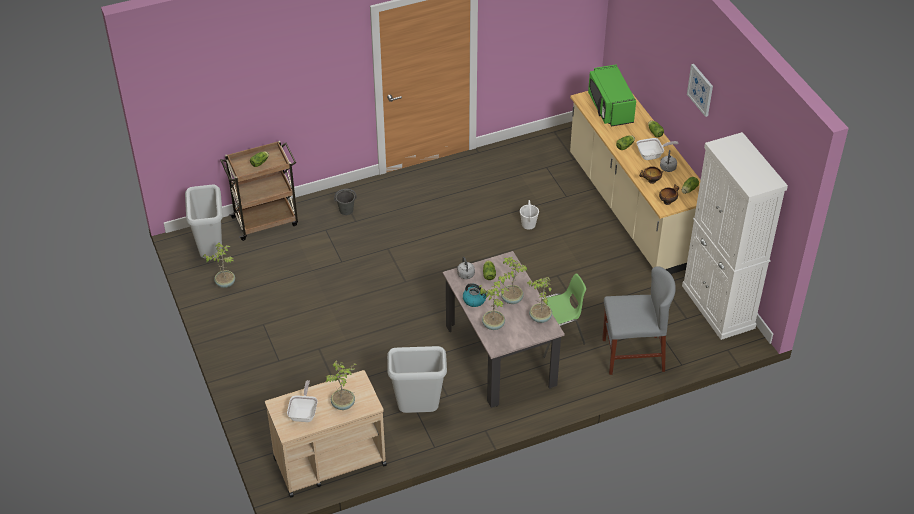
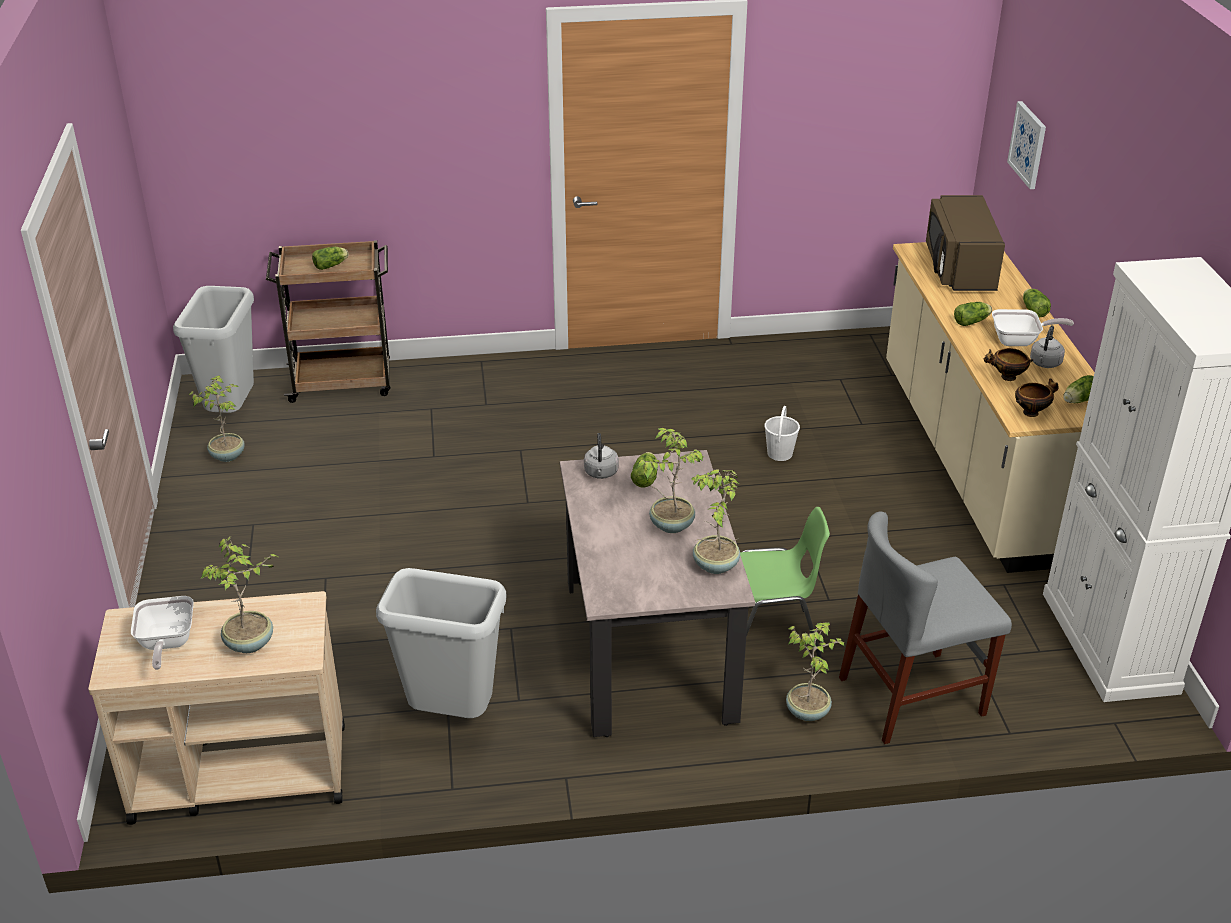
camera: 15 degrees right, 10 degrees down
frying pan [287,380,318,422] -> frying pan turned 150 degrees clockwise [131,596,194,670]
grey bucket [334,189,357,215] -> none
kettle [463,283,487,307] -> none
potted plant [479,281,509,330] -> potted plant moved to [786,622,846,721]
green microwave [588,64,636,127] -> brown microwave [926,195,1005,291]
grey chair [602,266,676,375] -> grey chair turned 150 degrees clockwise [839,511,1012,744]
picture [687,64,713,117] -> picture moved to [1007,101,1046,189]

